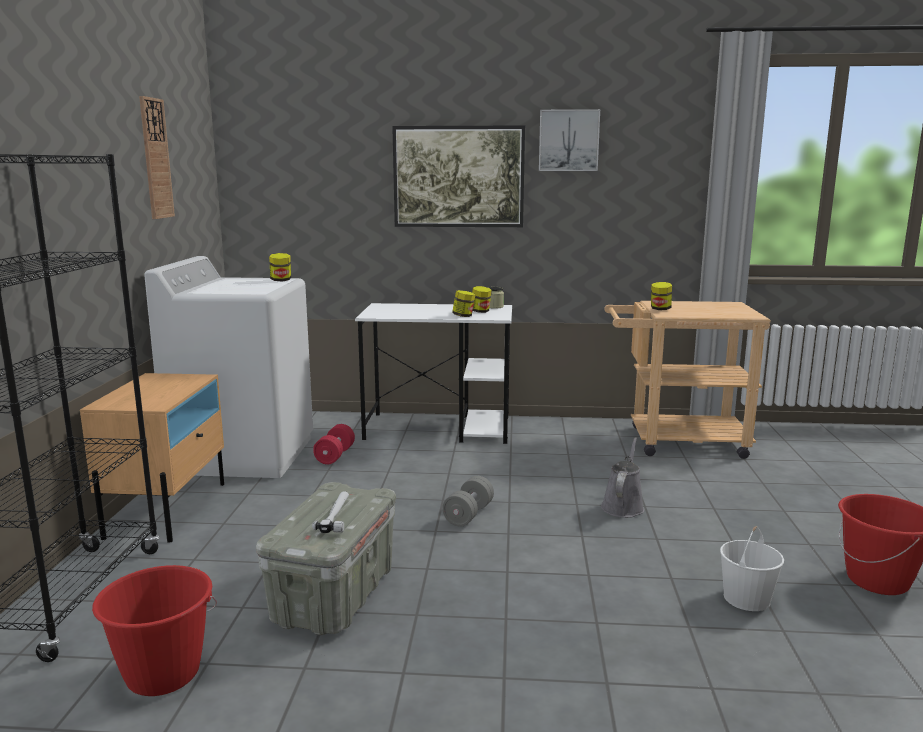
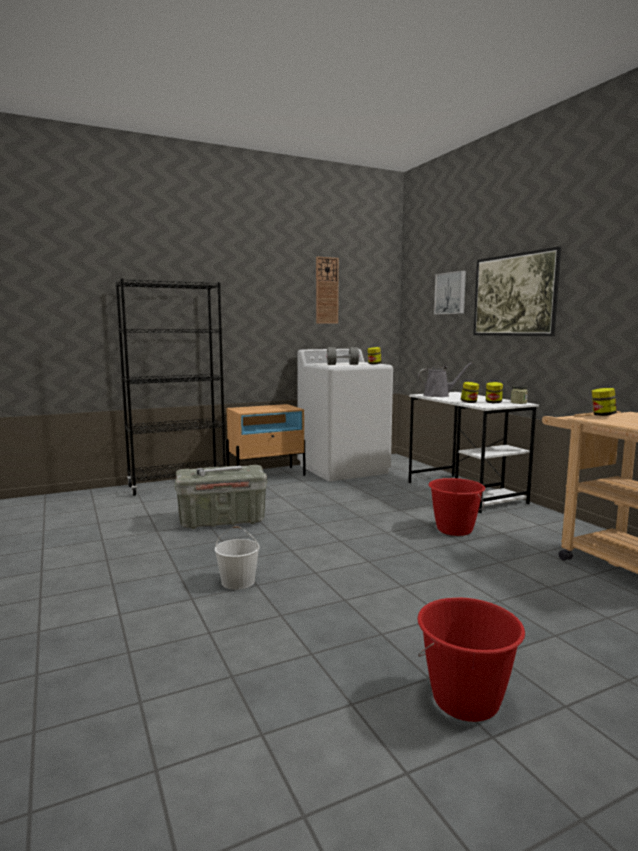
camera: 60 degrees right, 5 degrees down
red bucket [92,565,217,696] -> red bucket moved to [429,478,485,536]
red dumbbell [313,424,355,465] -> none
grey dumbbell [442,476,494,527] -> grey dumbbell moved to [326,347,359,365]
picture [539,109,600,171] -> picture moved to [434,271,466,315]
grey watering can [601,437,644,518] -> grey watering can moved to [418,363,473,397]
white bucket [720,526,784,611] -> white bucket moved to [215,526,260,590]

